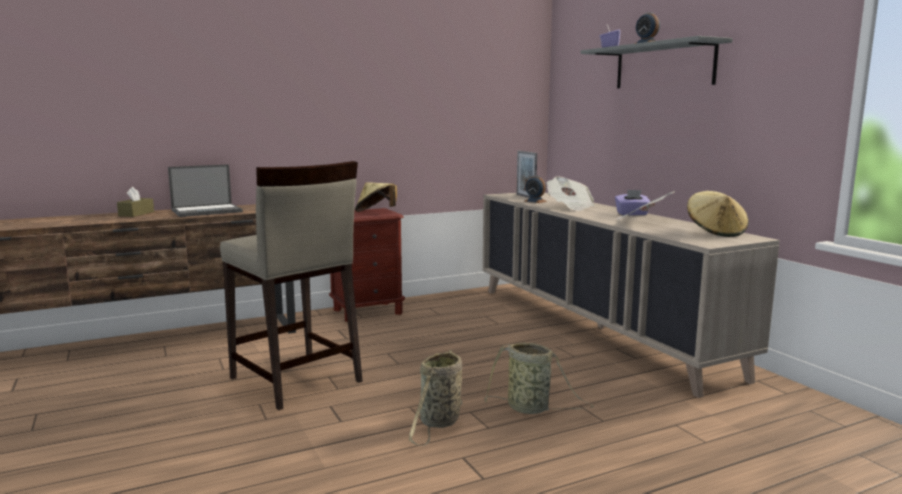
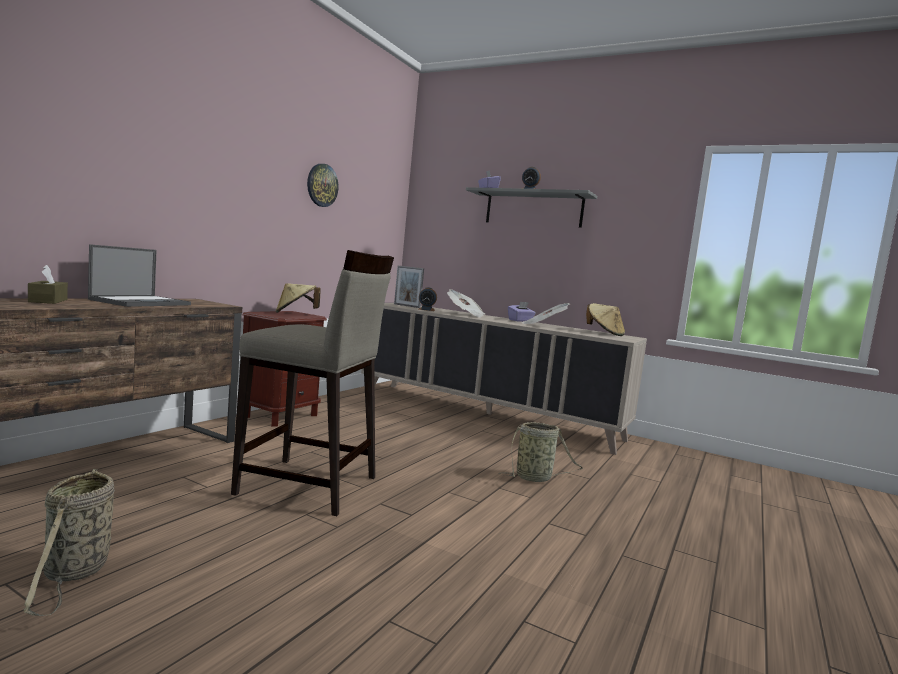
camera: 35 degrees left, 5 degrees down
basket [409,350,462,446] -> basket moved to [24,469,115,616]
none -> wall clock [307,164,339,207]

